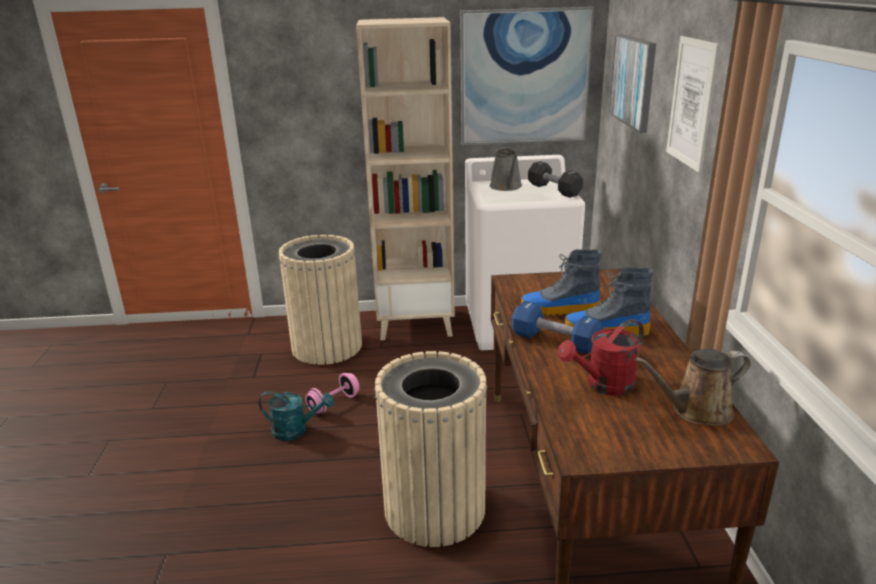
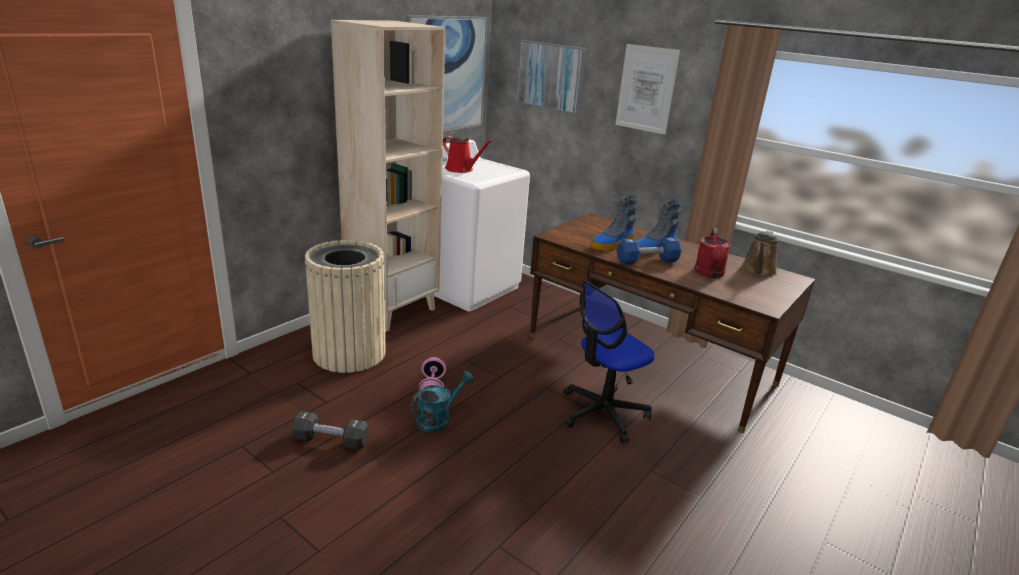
camera: 50 degrees left, 0 degrees up
beige trash can [375,351,487,547] -> office chair [564,280,654,443]
grey watering can [490,147,522,191] -> red watering can [443,136,492,173]
black dumbbell [528,161,583,198] -> black dumbbell moved to [292,411,369,450]

